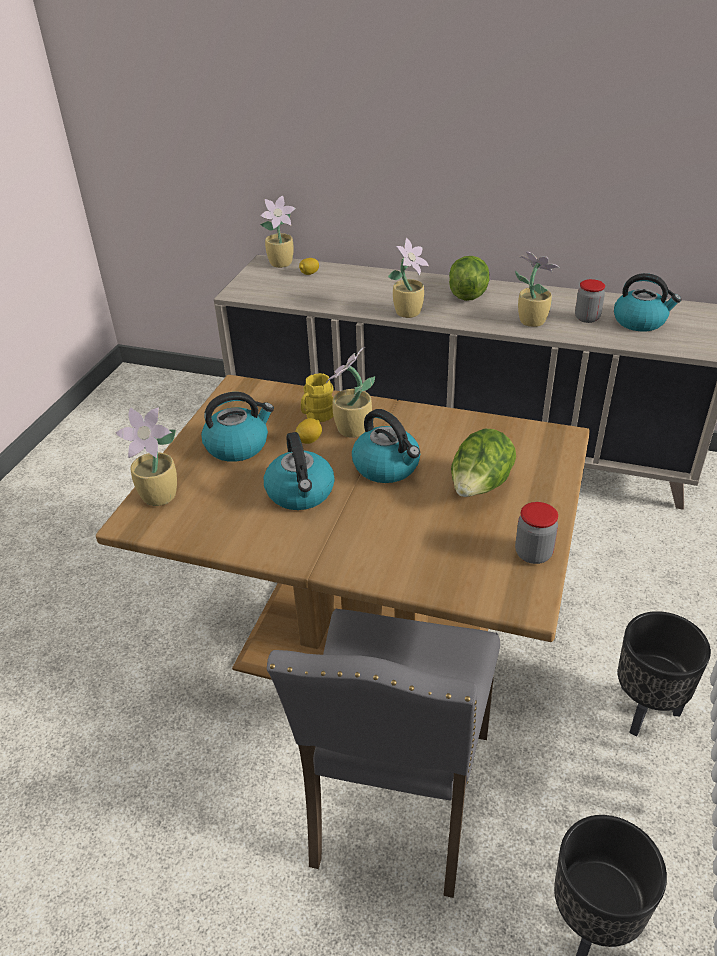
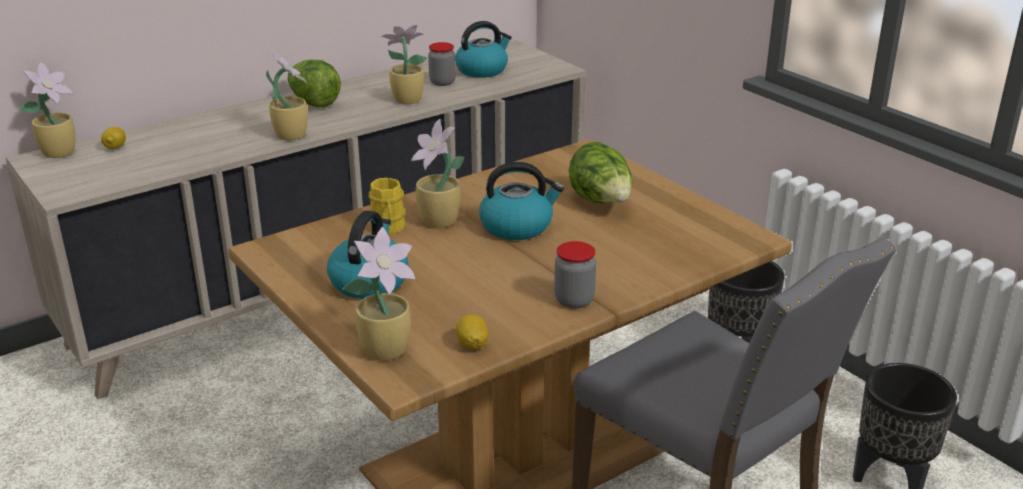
camera: 55 degrees left, 10 degrees down
kettle [264,432,335,510] -> none
lemon [295,418,322,444] -> lemon moved to [456,314,488,349]
jar [515,502,558,564] -> jar moved to [554,241,596,309]

